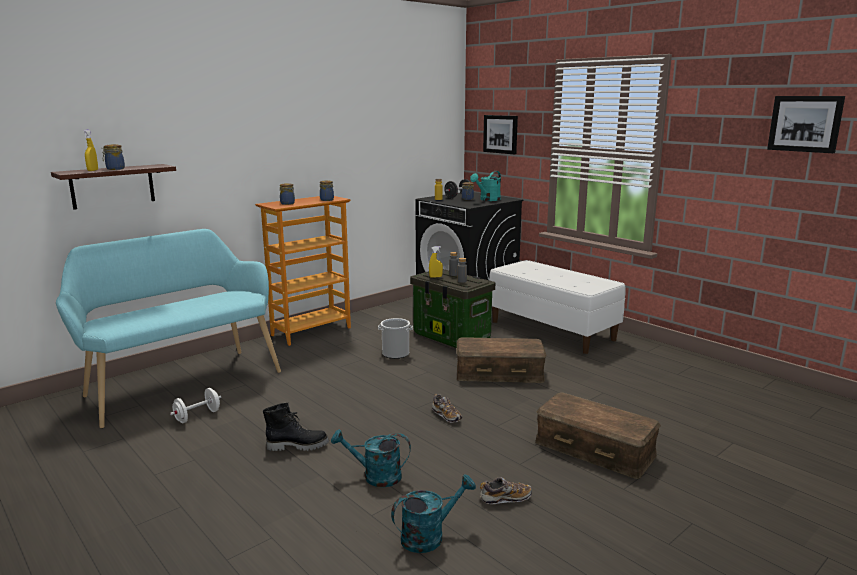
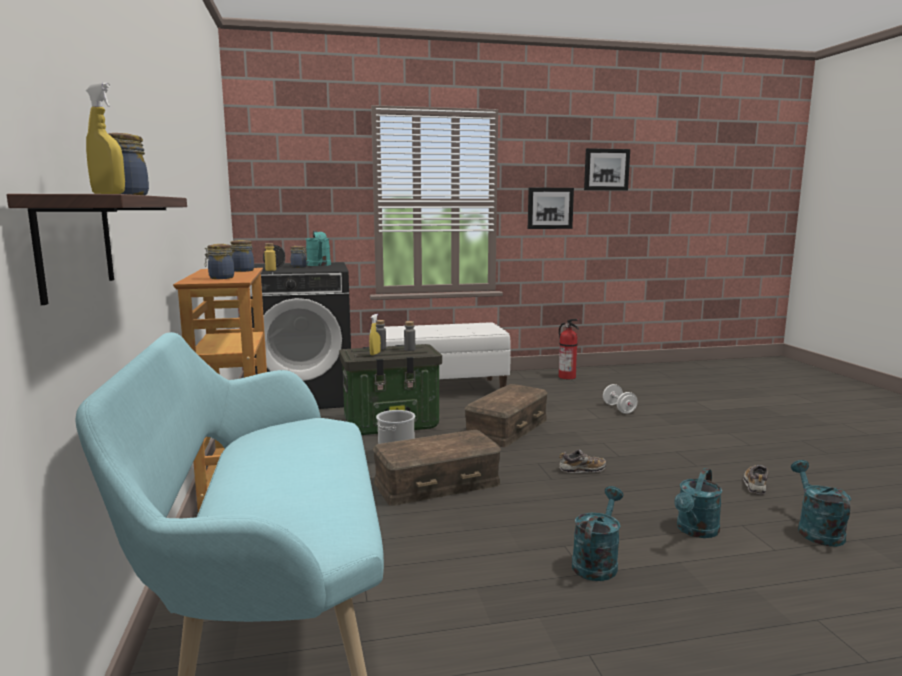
camera: 60 degrees left, 5 degrees down
white dumbbell [170,388,222,423] -> white dumbbell moved to [603,384,638,414]
black boot [263,403,329,451] -> turquoise watering can [572,486,623,581]
picture [483,115,518,154] -> picture moved to [528,188,574,229]
brown storage box [535,392,661,479] -> brown storage box moved to [372,430,501,506]
none -> fire extinguisher [559,319,580,379]

